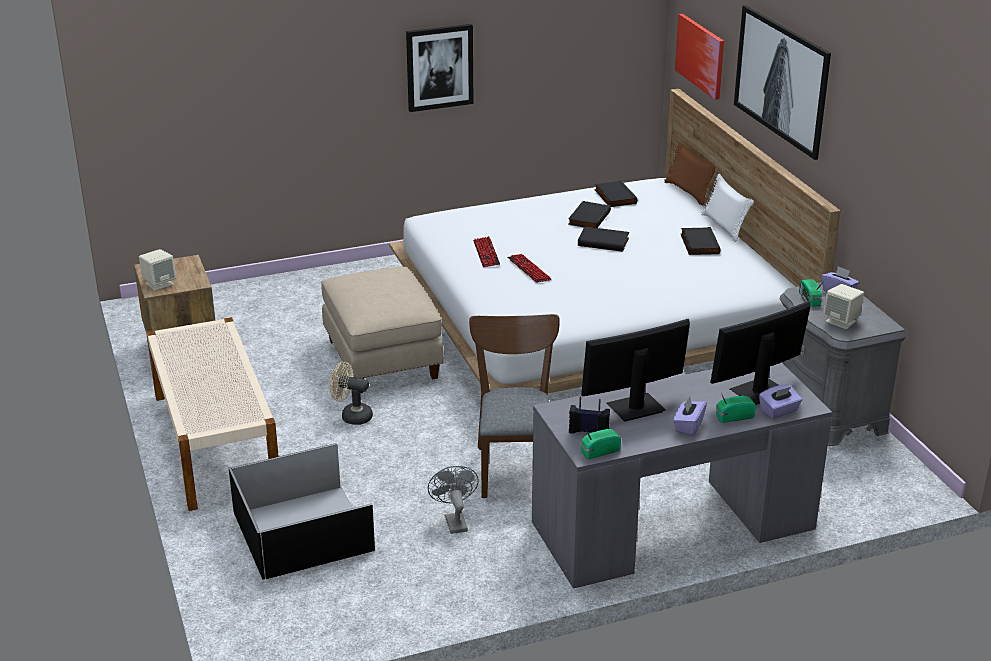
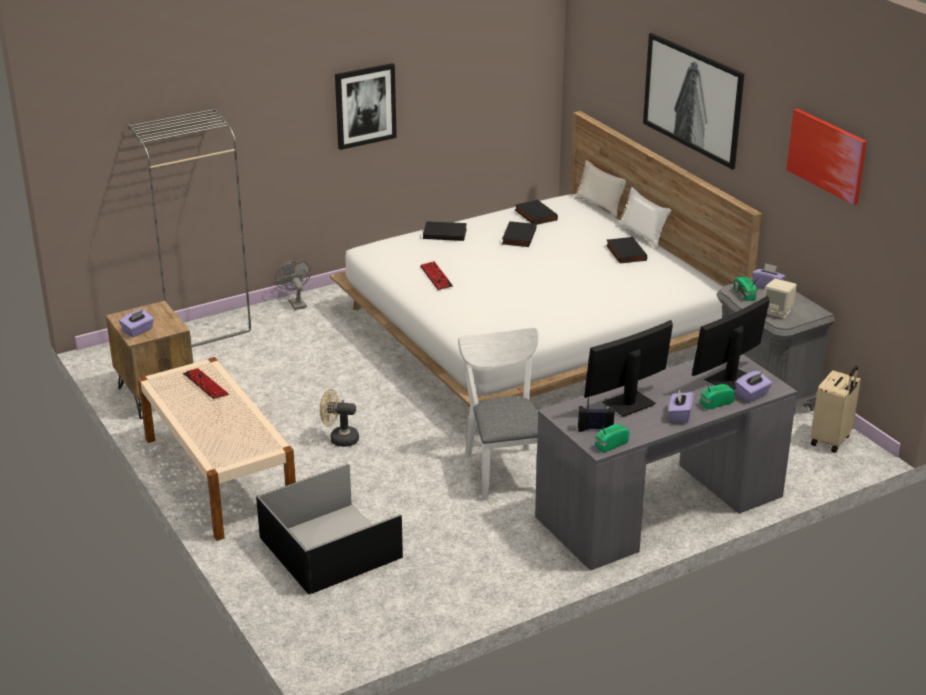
camera: 10 degrees left, 0 degrees up
beige speaker [139,249,176,291] -> purple tissue box [119,309,154,337]
beige ottoman [321,267,444,393] -> none
grey fan [428,466,479,534] -> grey fan moved to [275,260,311,310]
brown chair [469,314,560,498] -> white chair [458,327,539,501]
keyboard [507,254,552,283] -> keyboard moved to [183,368,229,399]
black book [578,226,629,252] -> black book moved to [423,221,467,241]
brown pillow [664,142,715,205] -> white pillow [574,160,626,217]
picture [675,14,724,100] -> picture moved to [786,108,867,205]
none -> grey clothes rack [128,107,251,347]
none -> beige suitcase [811,366,861,453]

